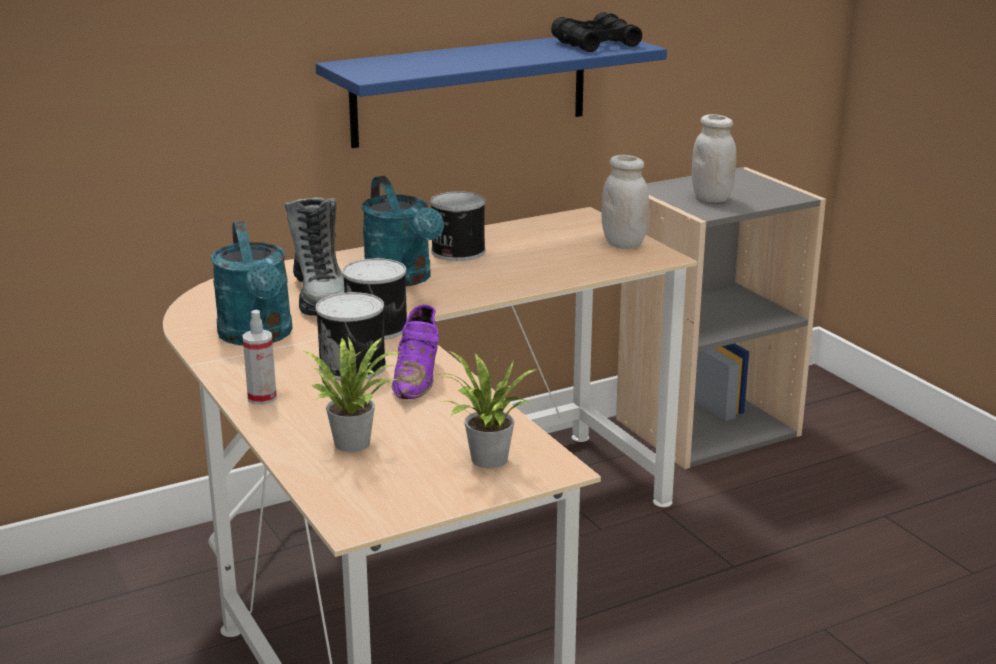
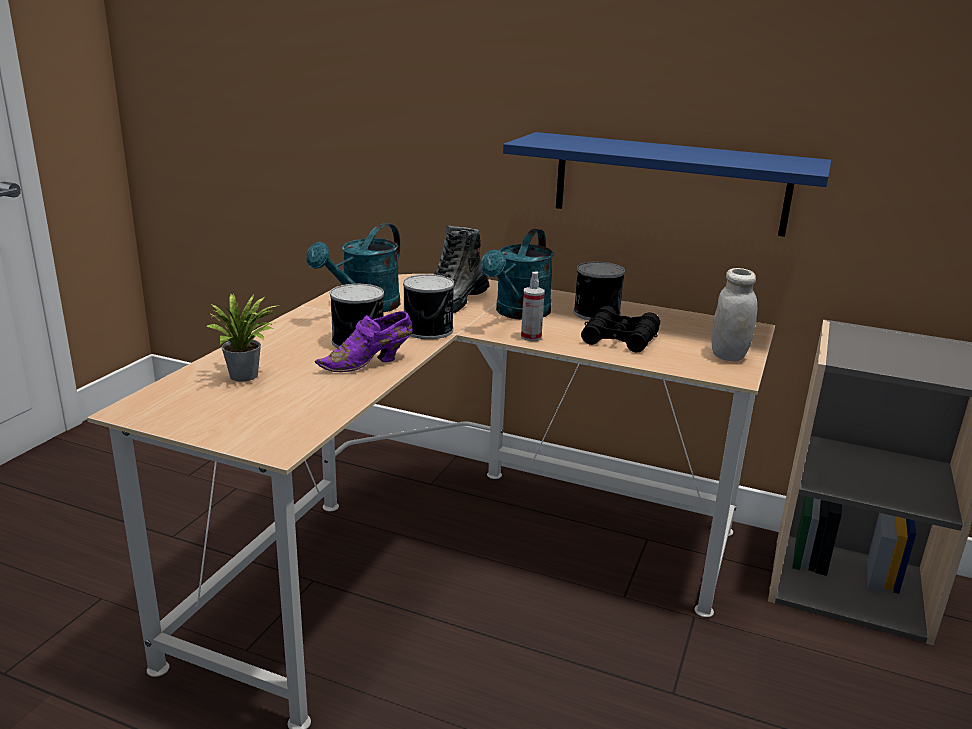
camera: 50 degrees right, 0 degrees up
spray bottle [243,310,277,405] -> spray bottle moved to [521,272,545,341]
potted plant [441,351,538,468] -> none
black binoculars [551,12,642,52] -> black binoculars moved to [581,306,660,353]
white jar [692,114,736,203] -> none

